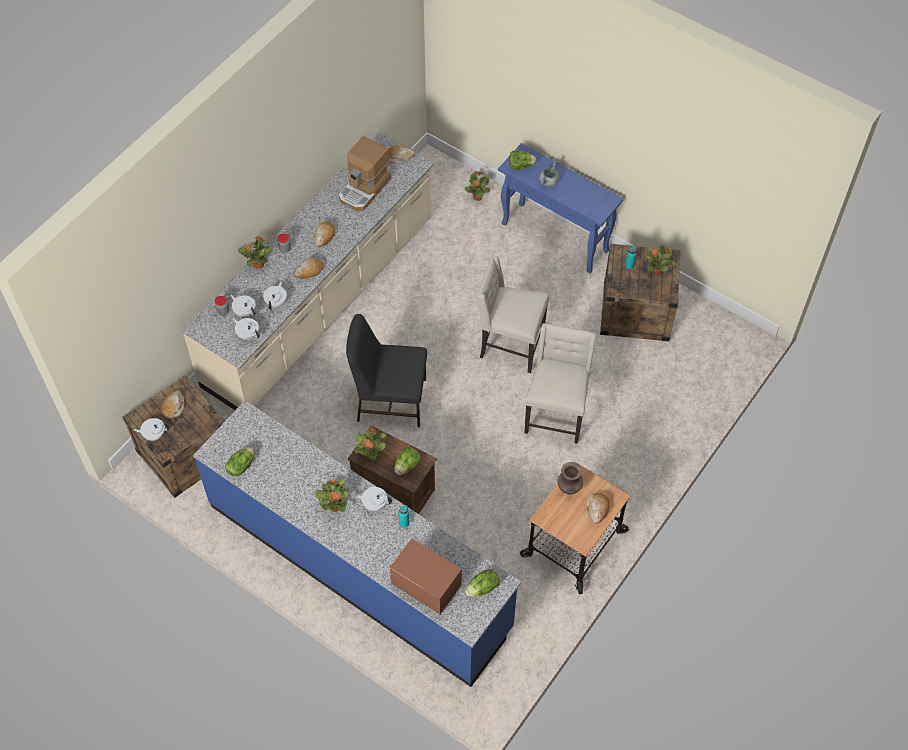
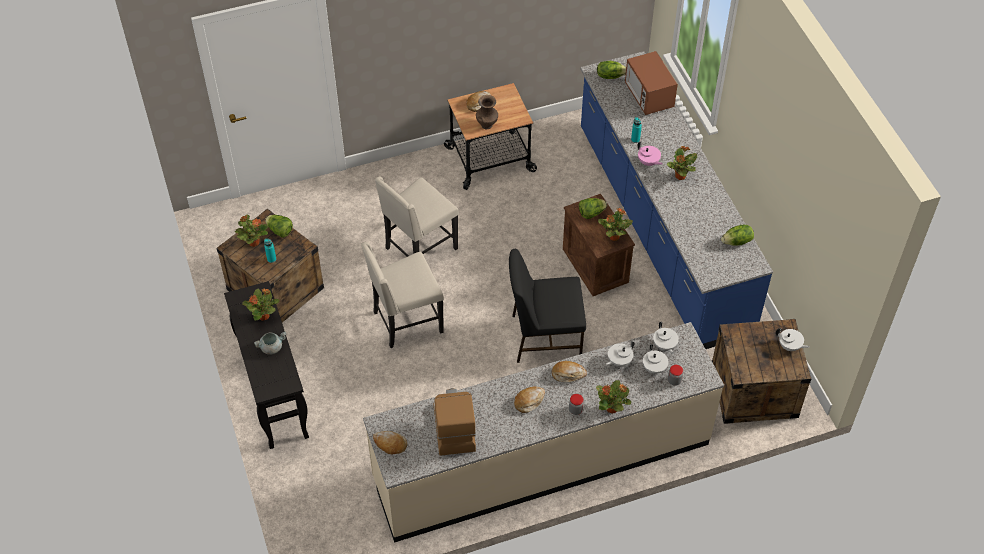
camera: 145 degrees left, 5 degrees down
bread [161,390,184,419] -> none
coffee machine [338,136,391,211] -> coffee machine turned 75 degrees counterclockwise [434,388,476,456]
black chair [346,314,427,427] -> black chair turned 135 degrees clockwise [509,249,586,363]
white teapot [355,487,392,511] -> pink teapot [638,142,663,166]
potted plant [464,171,490,201] -> potted plant moved to [242,288,279,321]
beige chair [477,255,549,373] -> beige chair turned 105 degrees clockwise [361,242,444,348]
blue console table [498,143,624,273] -> black console table [224,281,309,449]
lettuce [509,151,536,170] -> lettuce moved to [265,215,293,238]

